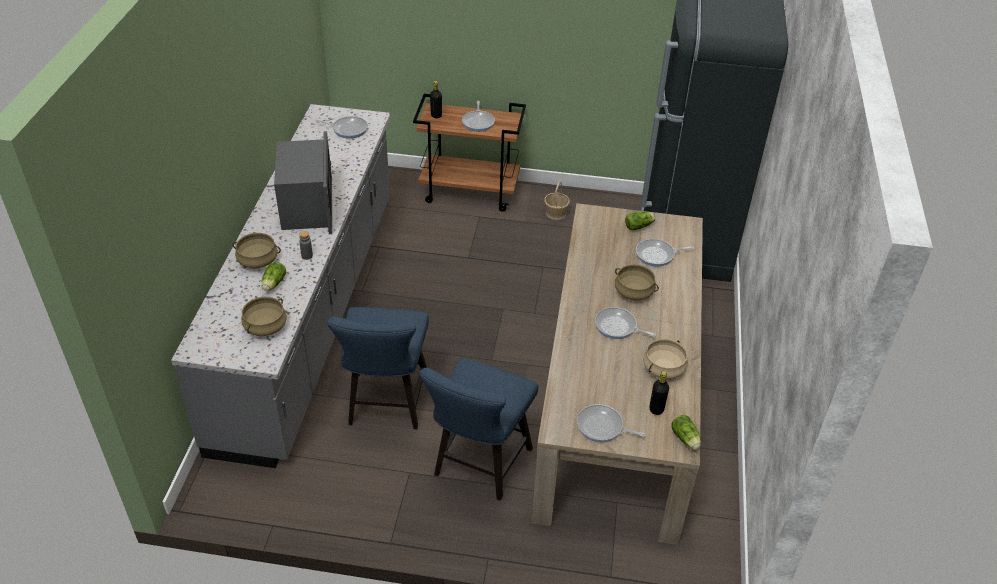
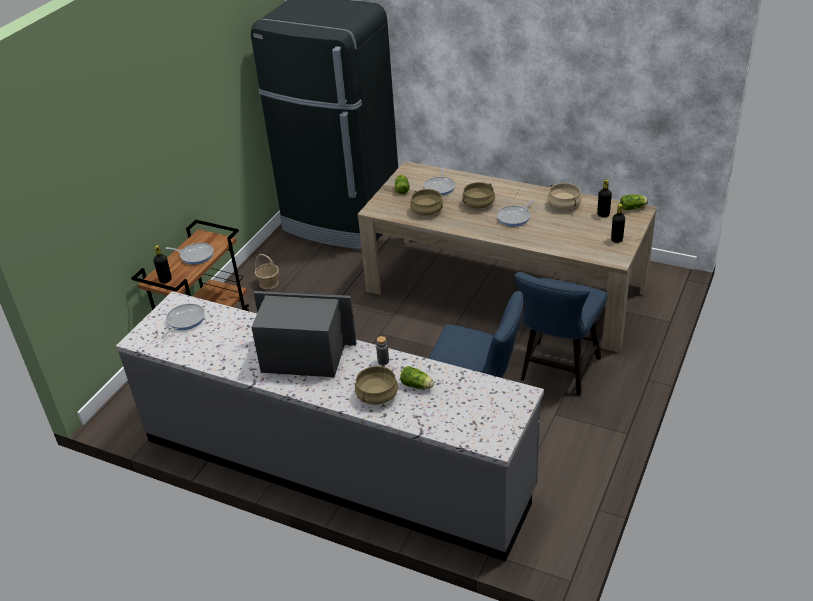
camera: 70 degrees left, 5 degrees down
beige cooking pot [241,297,287,336] -> beige cooking pot moved to [410,189,443,216]
blue chair [419,358,538,500] -> blue chair turned 75 degrees clockwise [514,272,607,396]
frying pan [577,404,646,442] -> black bottle [611,204,625,243]

